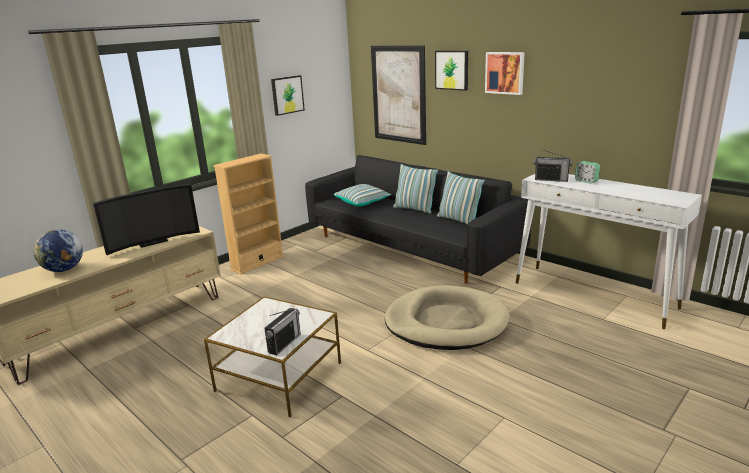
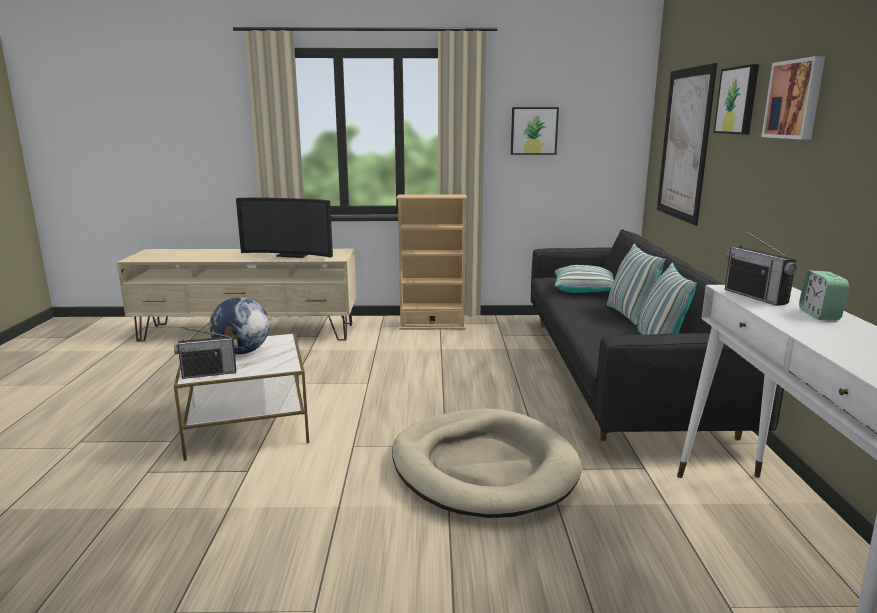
camera: 45 degrees right, 5 degrees down
globe [33,229,83,272] -> globe moved to [208,297,269,354]

